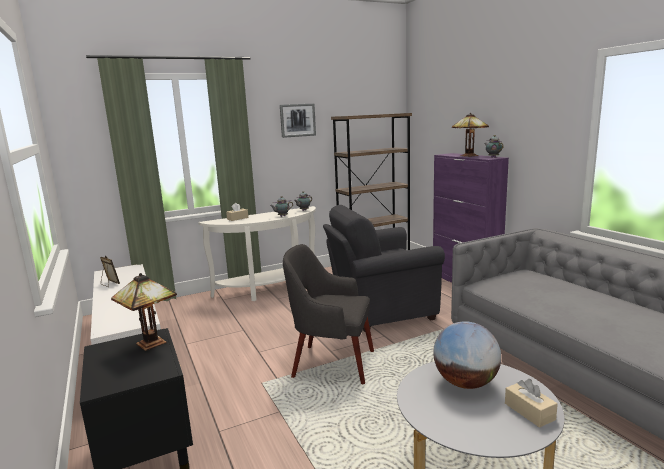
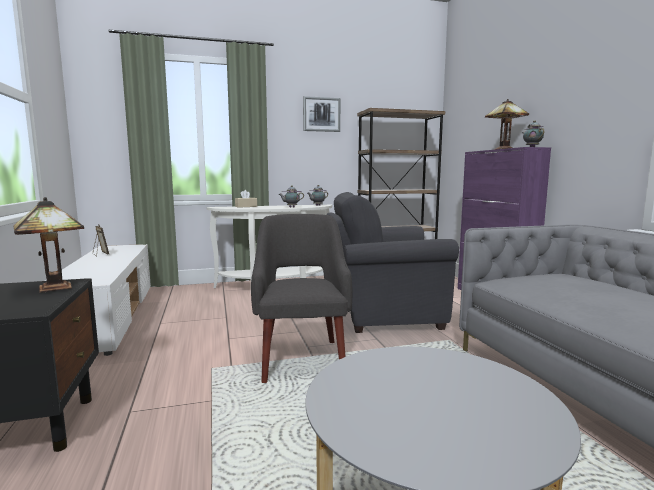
camera: 10 degrees right, 5 degrees down
grey armchair [283,244,374,384] -> grey armchair turned 60 degrees clockwise [251,214,353,383]
globe [433,321,501,389] -> none
beige tissue box [505,379,558,428] -> none

